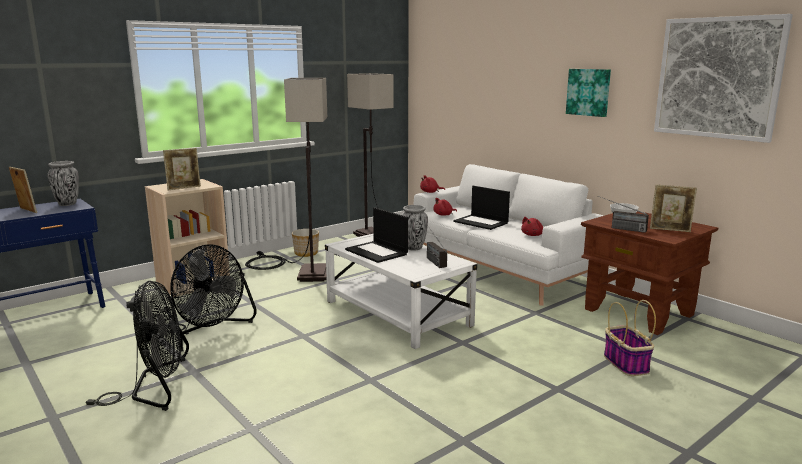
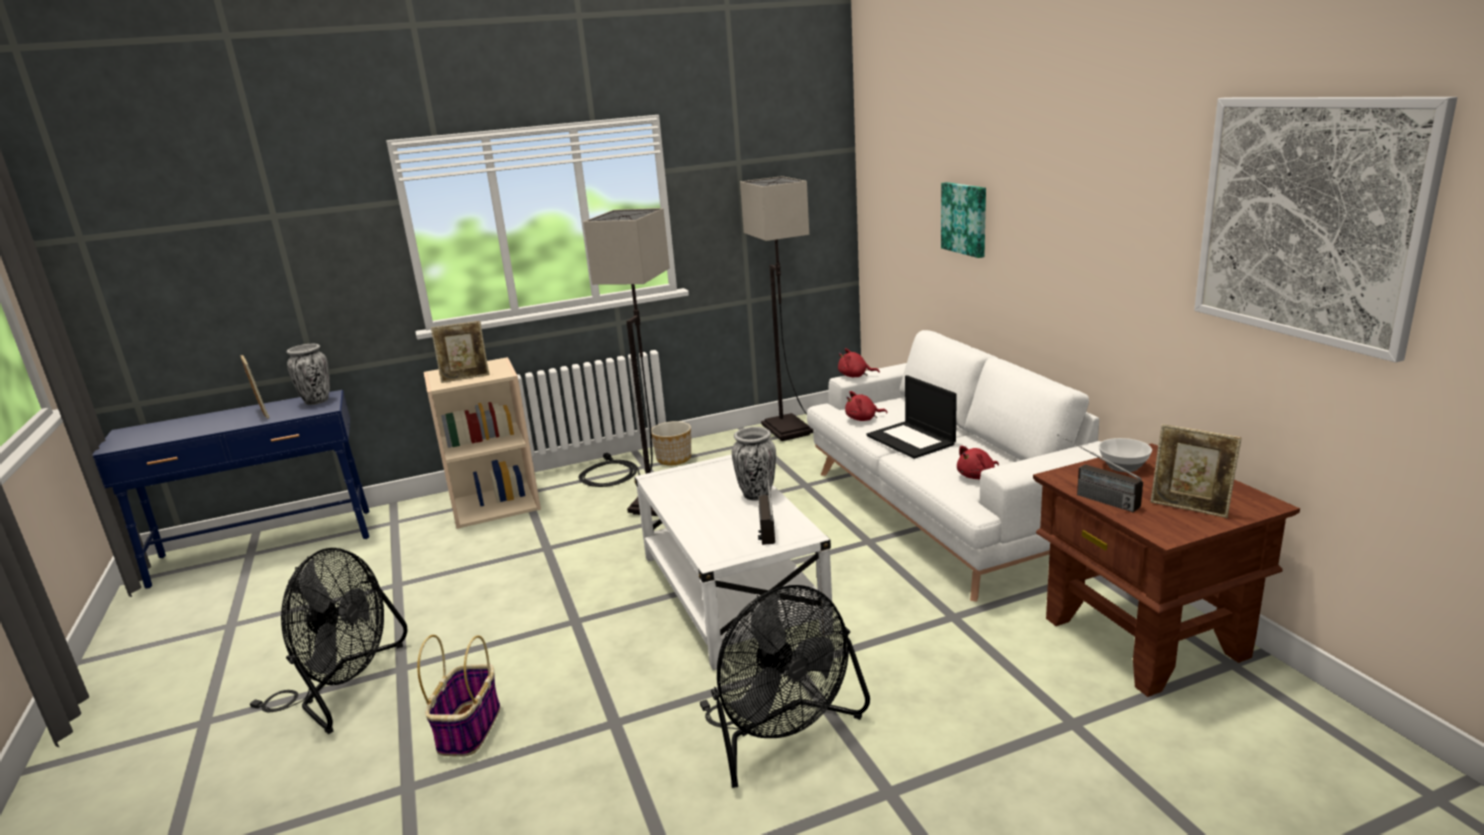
camera: 20 degrees right, 5 degrees up
black fan [166,244,257,351] -> black fan moved to [700,585,870,788]
laptop [345,207,408,263] -> none
picture [566,69,611,117] -> picture moved to [941,182,986,258]
basket [604,300,656,376] -> basket moved to [417,635,500,756]

